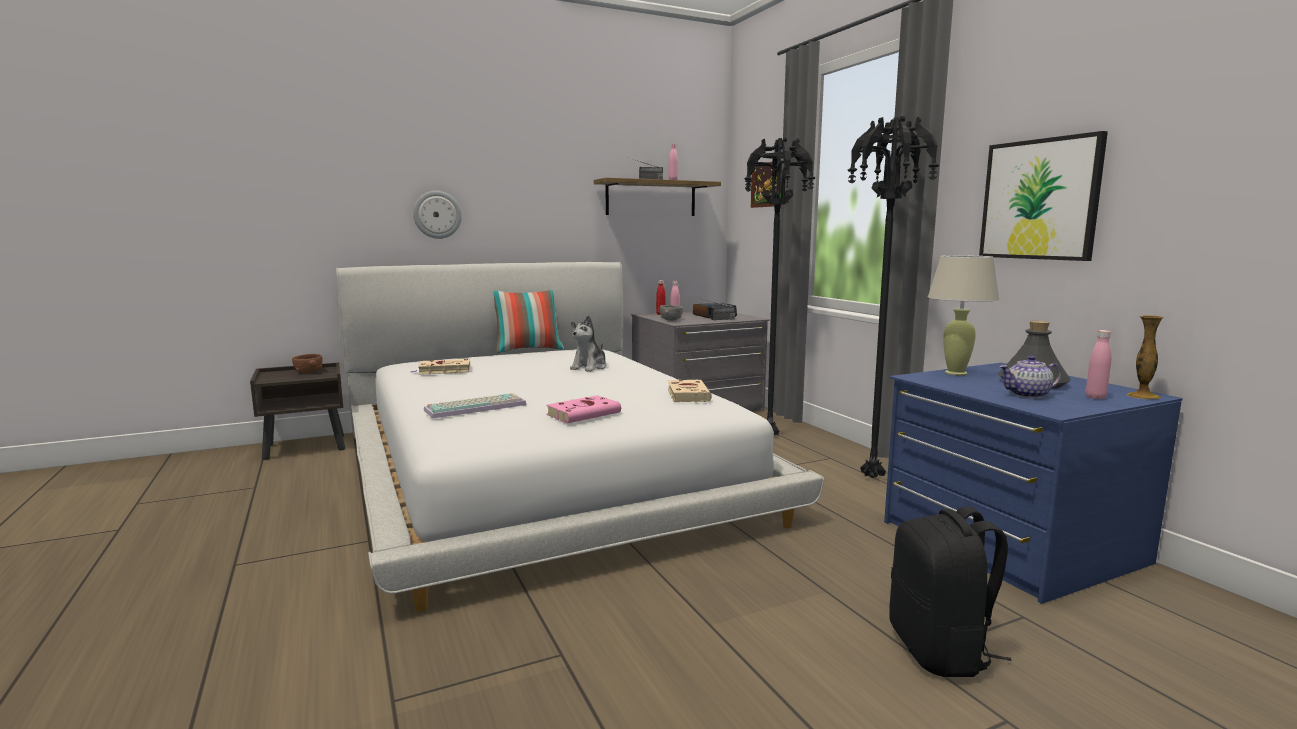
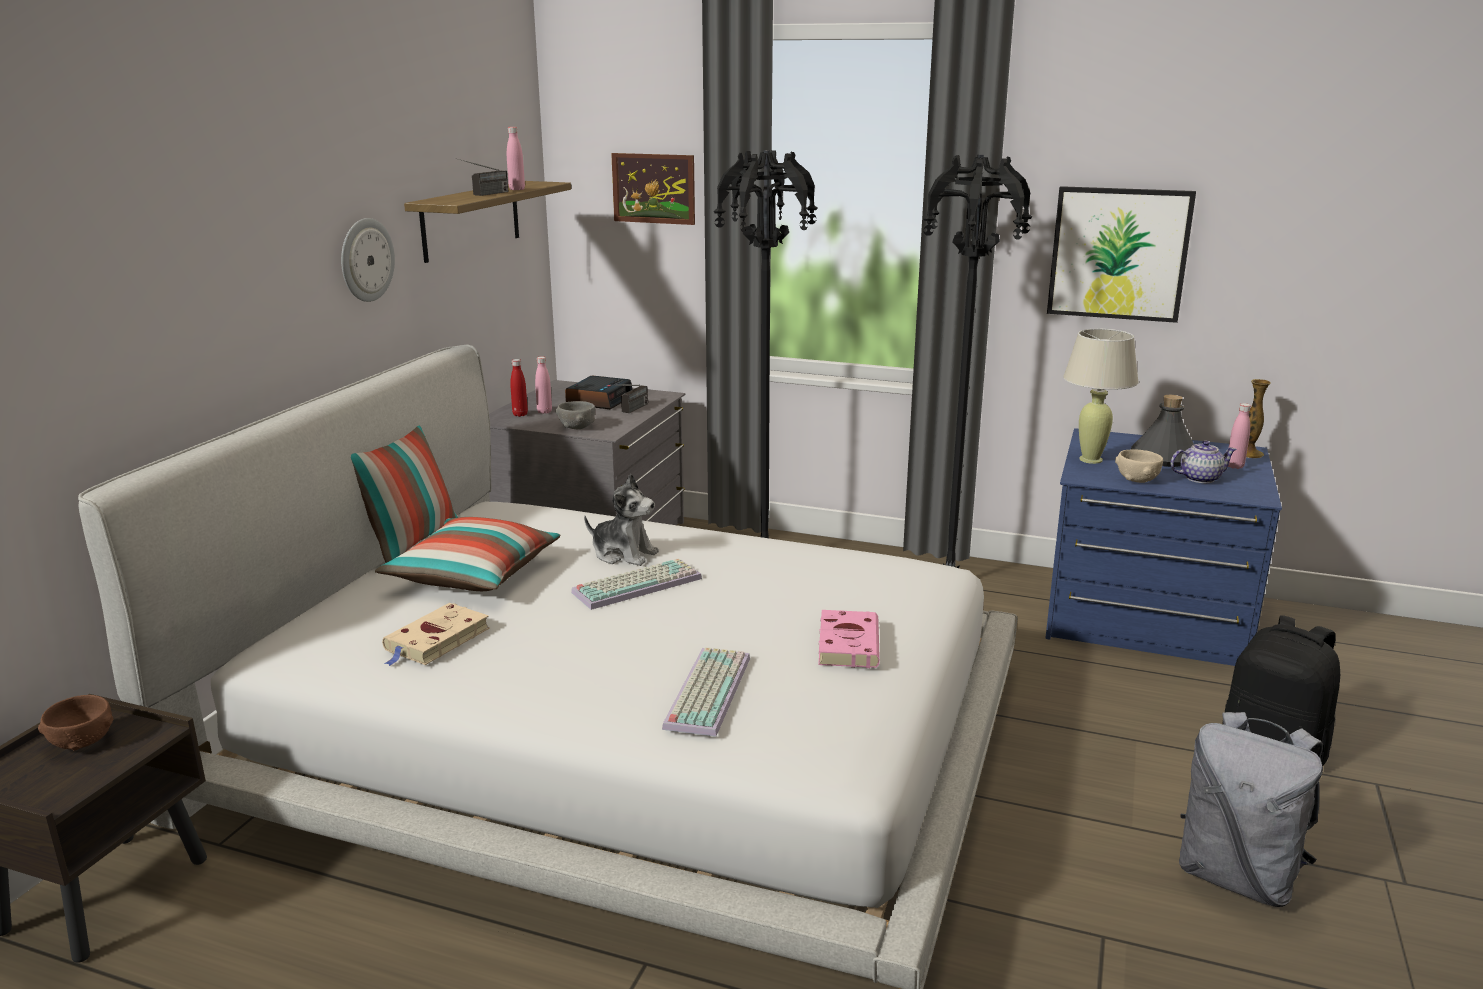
camera: 45 degrees left, 10 degrees up
wall clock [413,191,462,239] -> wall clock moved to [341,218,395,302]
plush toy [570,315,607,372] -> plush toy turned 45 degrees counterclockwise [584,474,659,566]
beige book [668,379,712,402] -> none
teapot [999,356,1061,398] -> teapot turned 135 degrees counterclockwise [1170,440,1237,483]
none -> pillow [375,517,561,591]
none -> keyboard [571,558,702,610]
none -> beige bowl [1115,450,1163,483]
none -> grey backpack [1179,712,1323,907]

